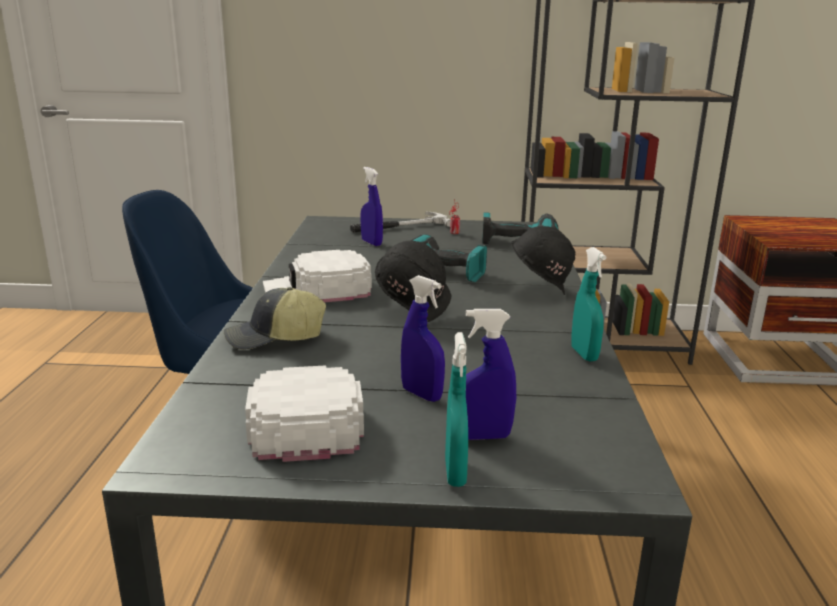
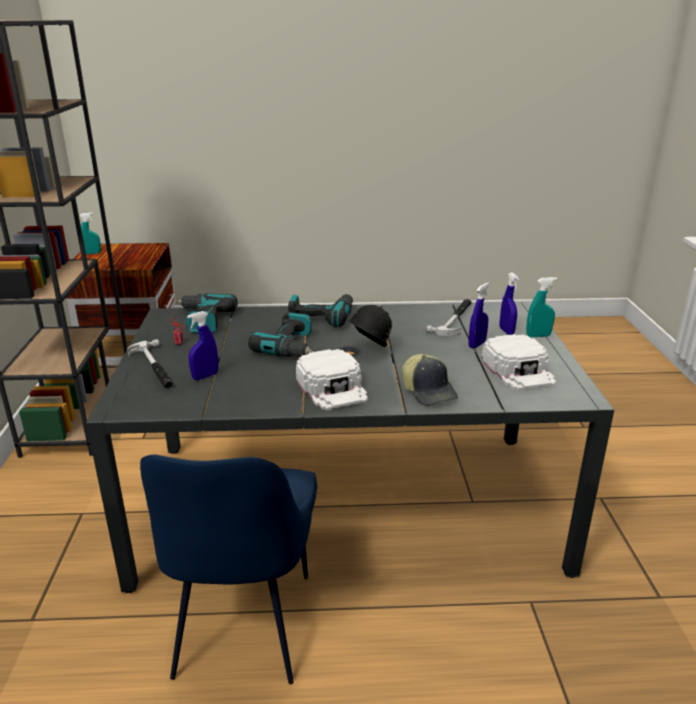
camera: 95 degrees left, 5 degrees up
white cap [245,365,364,462] -> white cap turned 90 degrees counterclockwise [482,334,557,391]
black hard hat [511,226,576,295] -> power drill [288,294,353,327]
turquoise spray bottle [571,247,606,362] -> turquoise spray bottle moved to [80,213,101,254]
none -> hammer [426,299,472,336]

